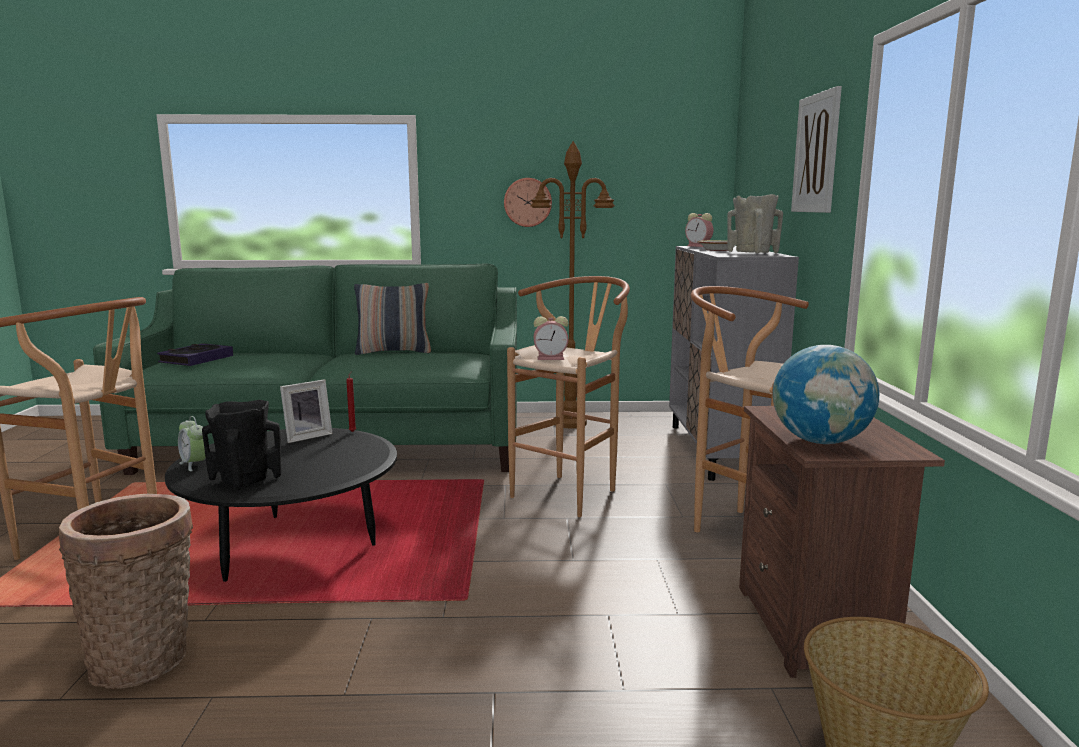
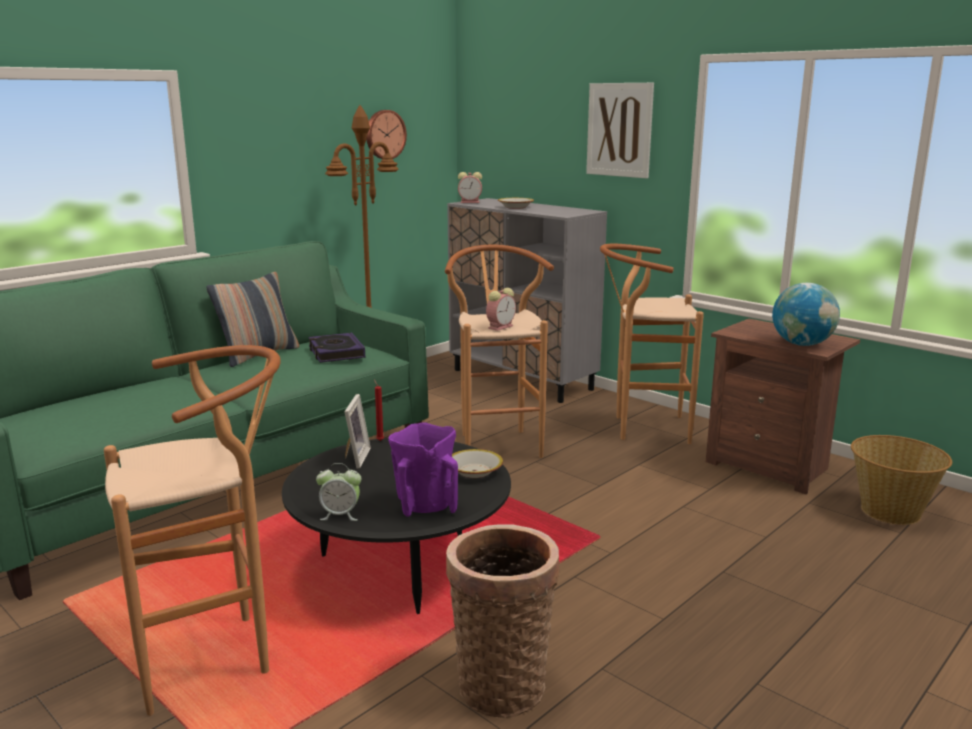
camera: 45 degrees left, 5 degrees up
book [157,343,233,366] -> book moved to [308,333,365,363]
black vase [202,400,281,490] -> purple vase [388,422,458,517]
wall clock [504,178,552,227] -> wall clock moved to [366,110,407,159]
beige vase [727,194,783,253] -> none
none -> bowl [452,449,503,478]

